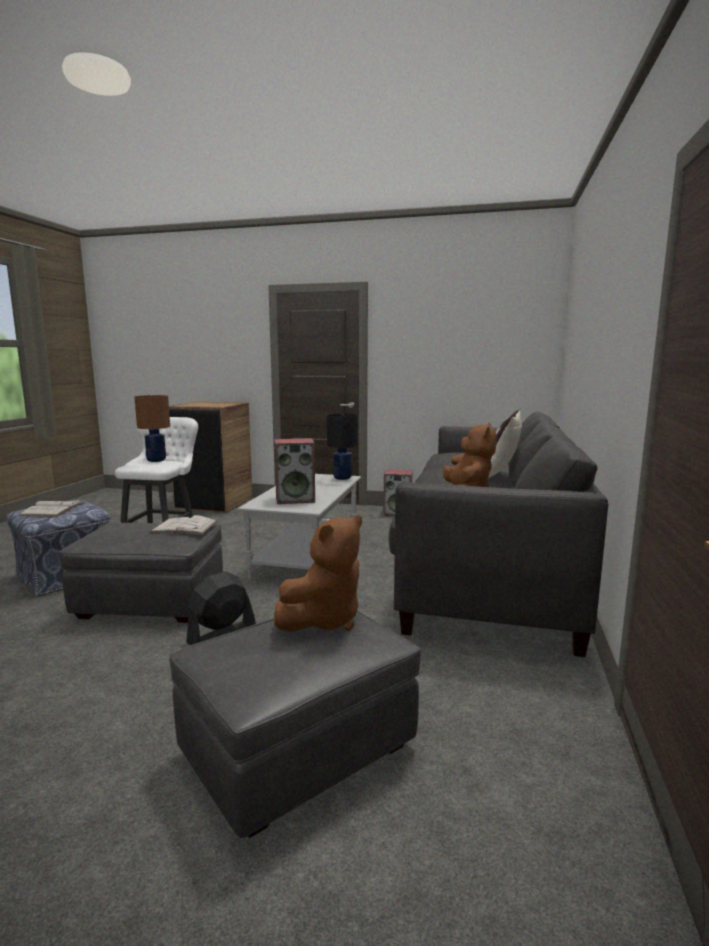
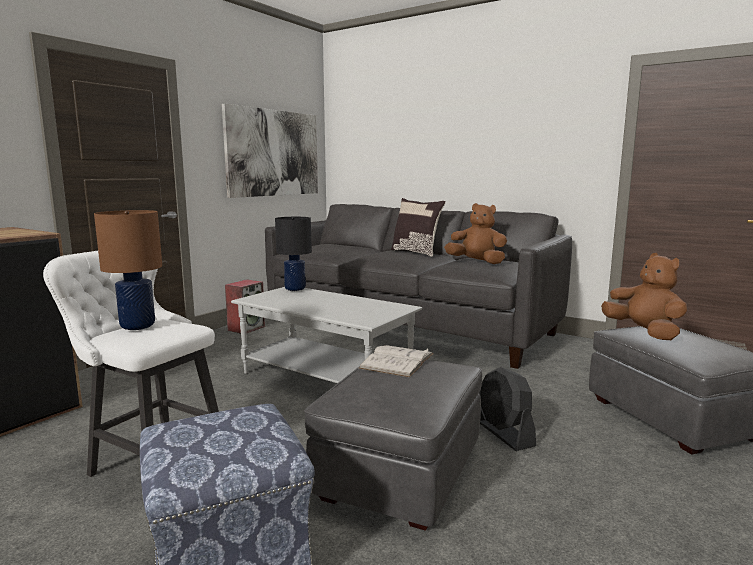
camera: 70 degrees left, 0 degrees up
white book [19,500,85,517] -> none
speaker [274,438,315,504] -> none
none -> picture [222,103,318,198]

